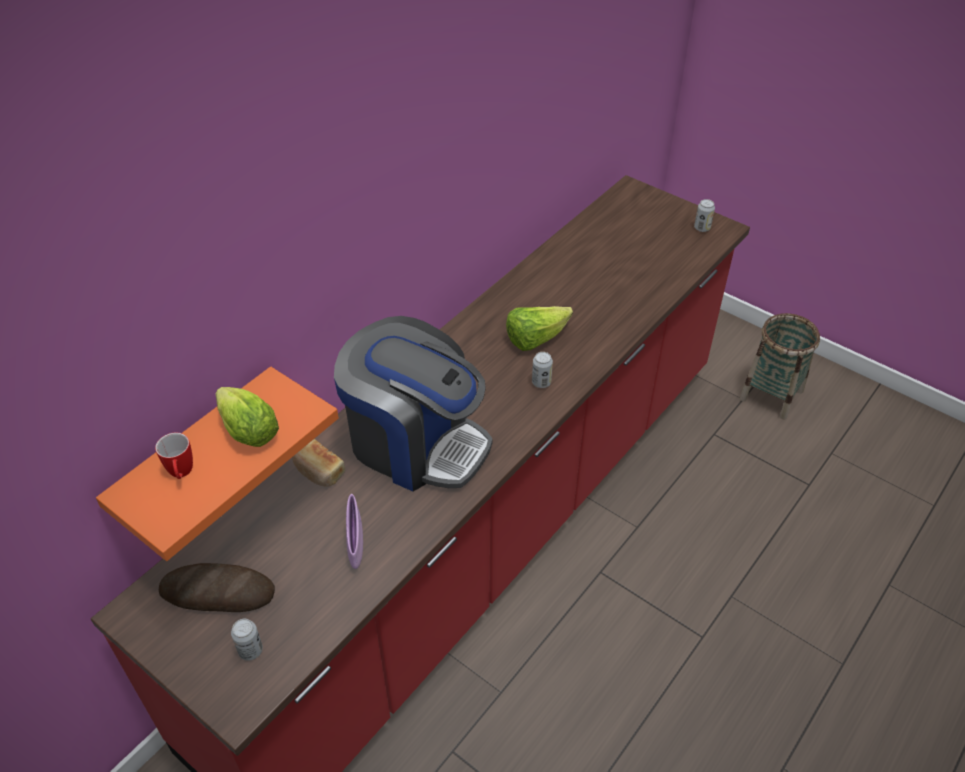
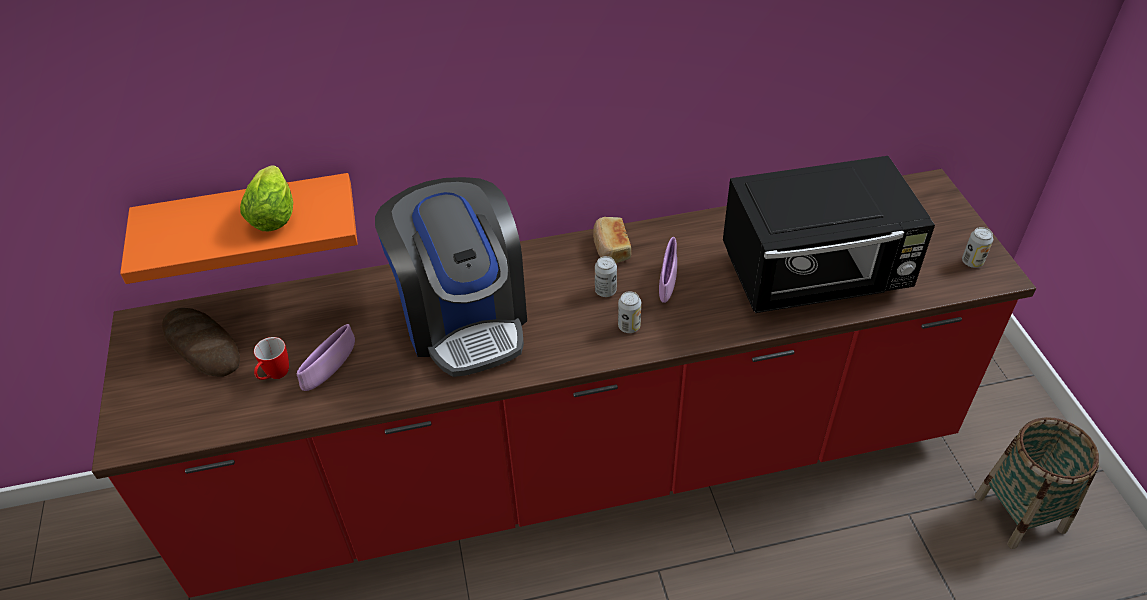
camera: 40 degrees right, 0 degrees up
mug [155,433,193,479] -> mug moved to [254,337,289,380]
can [231,619,263,660] -> can moved to [595,256,617,297]
bread [292,439,345,487] -> bread moved to [593,217,631,263]
lettuce [506,306,573,351] -> purple bowl [659,237,677,303]
none -> black microwave [723,156,935,313]

